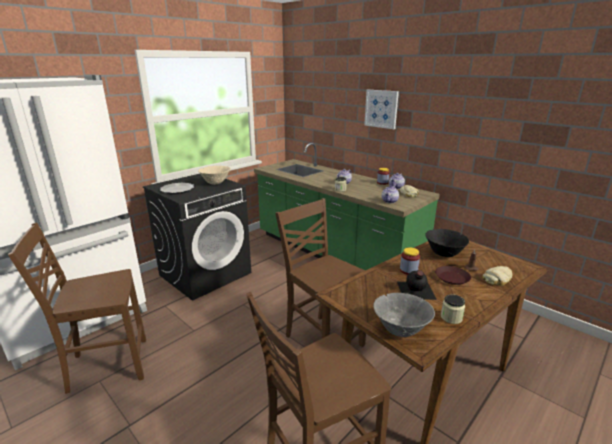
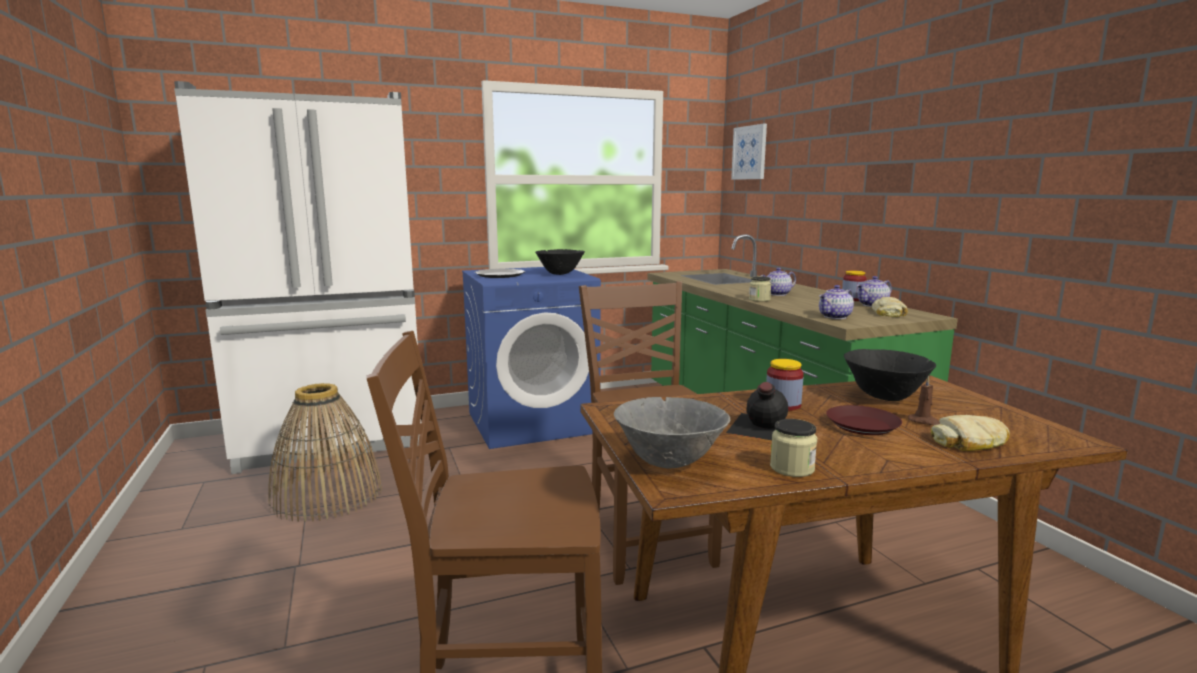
camera: 25 degrees right, 10 degrees down
brown chair [8,223,146,394] -> basket [268,383,382,522]
black washing machine [143,174,251,301] -> blue washing machine [462,267,601,449]
beige bowl [198,166,231,185] -> black bowl [535,249,585,275]
picture [364,90,399,129] -> picture moved to [731,124,767,180]

